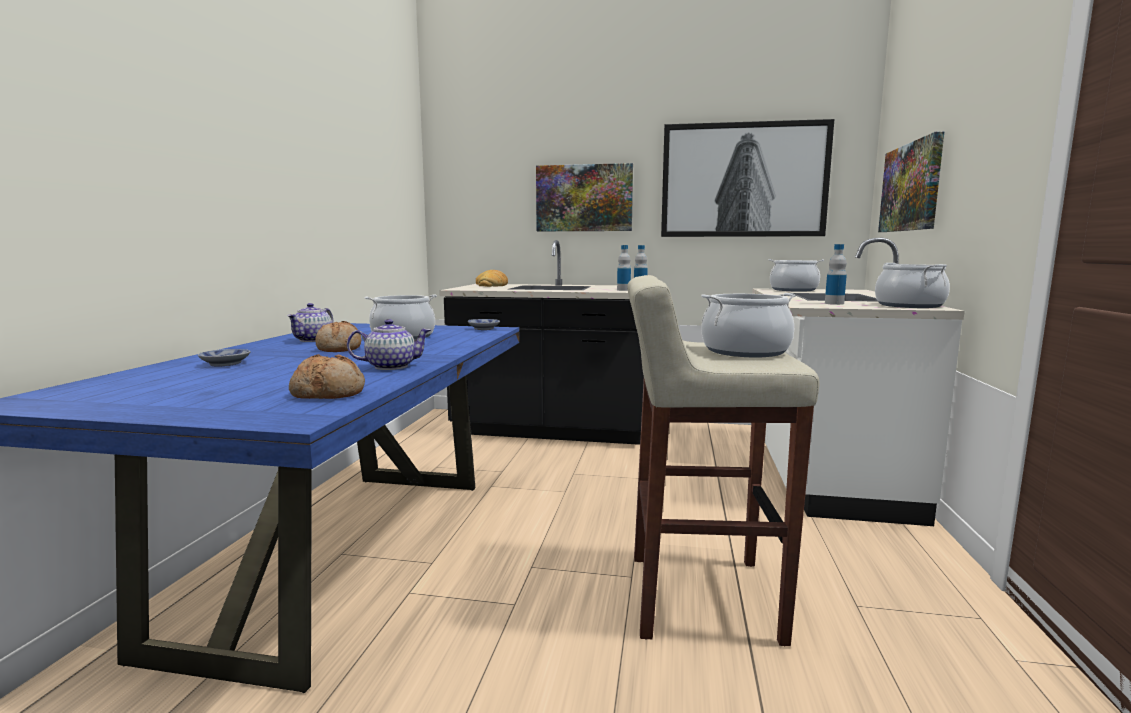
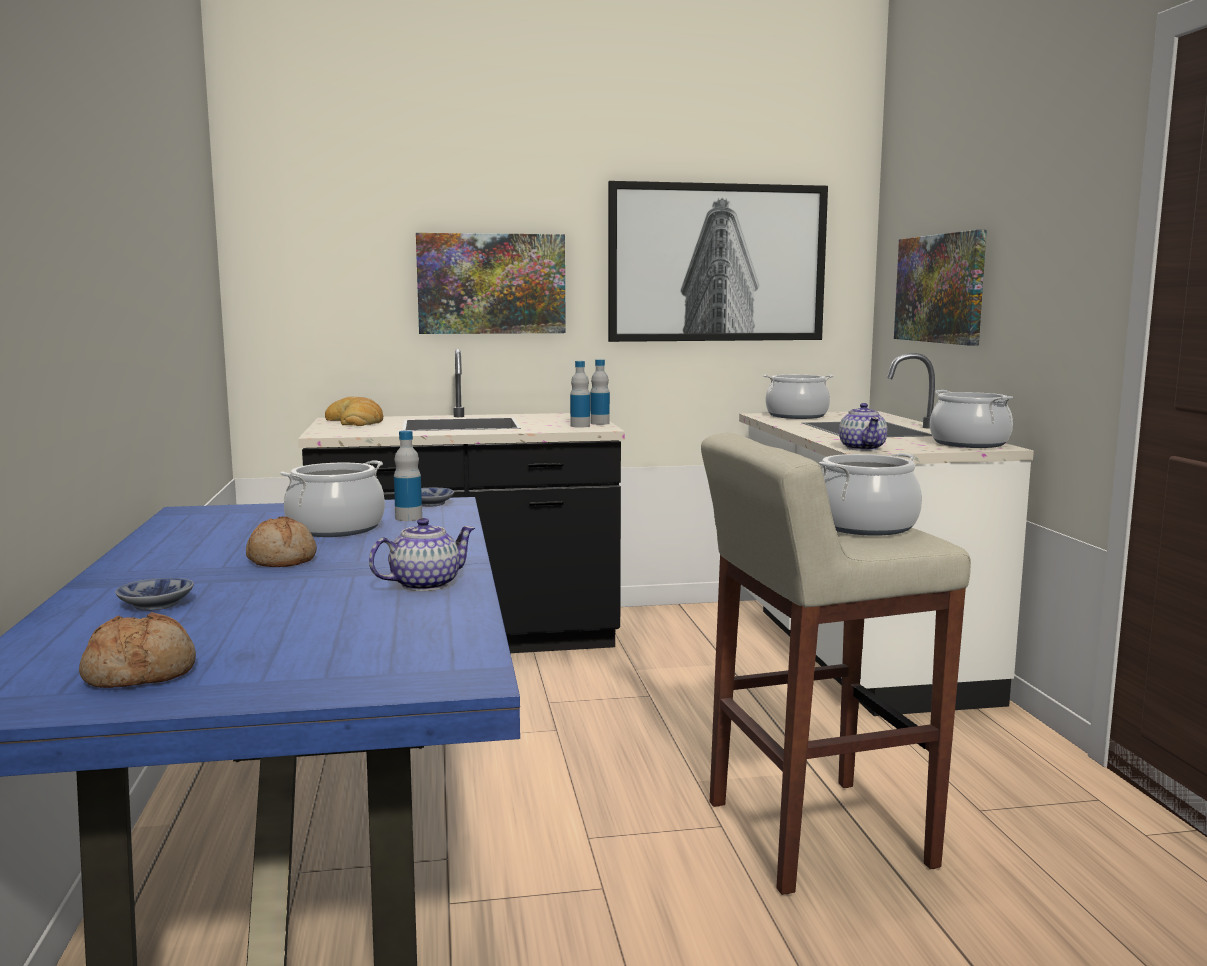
camera: 20 degrees left, 0 degrees up
teapot [287,303,333,342] -> teapot moved to [839,403,887,451]
bread [289,354,365,399] -> bread moved to [79,612,196,688]
bottle [825,244,847,305] -> bottle moved to [394,431,422,521]

